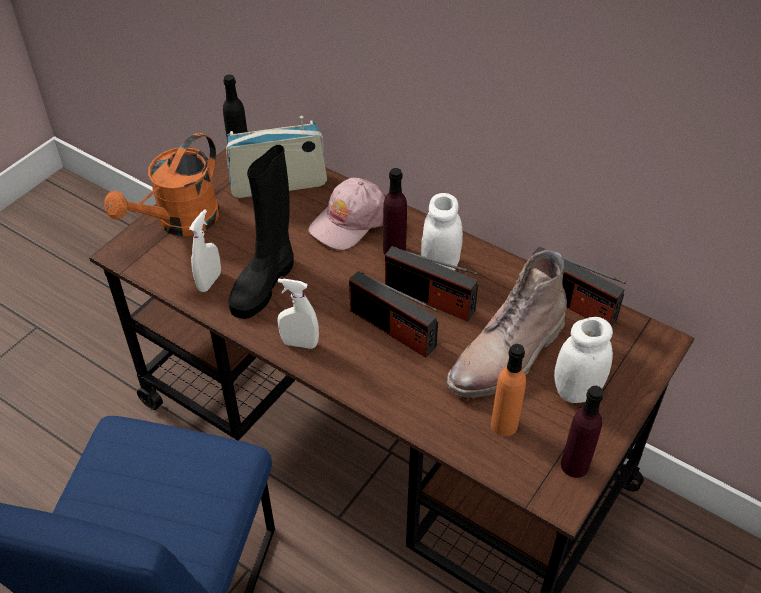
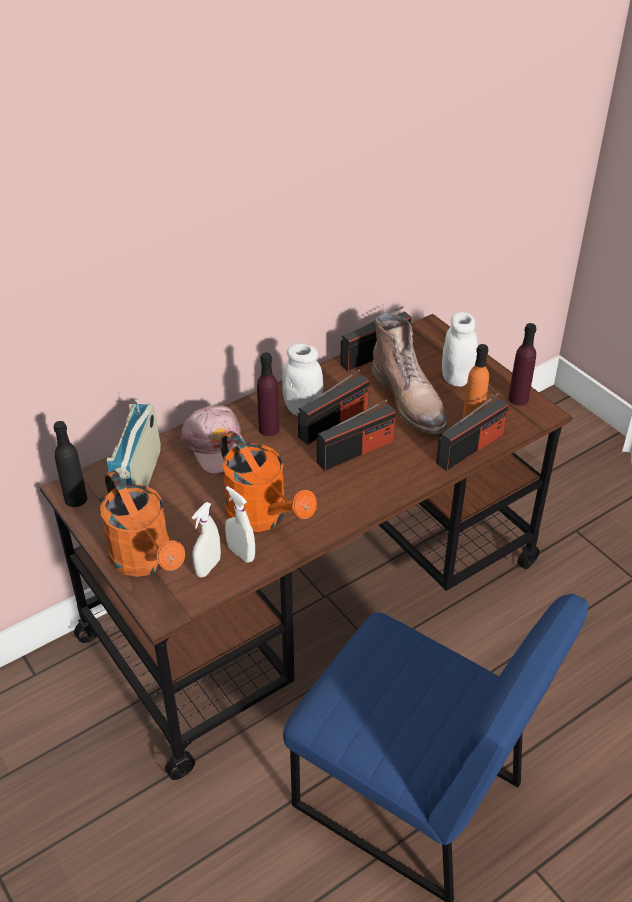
camera: 70 degrees left, 5 degrees down
black boot [228,145,294,319] -> orange watering can [220,431,317,532]
white spray bottle [277,278,319,349] -> white spray bottle moved to [192,502,221,578]
none -> radio [436,393,508,471]

